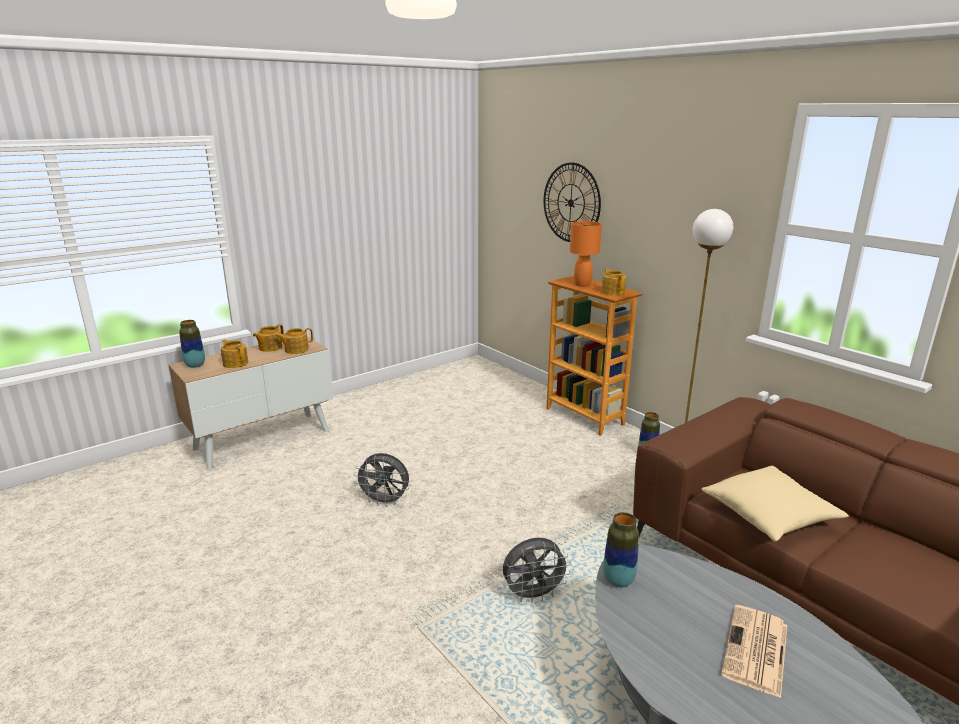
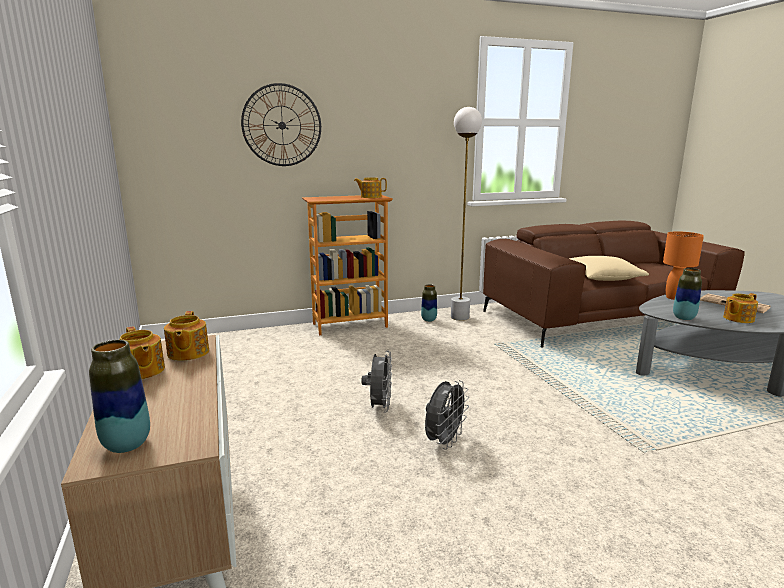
camera: 70 degrees left, 5 degrees down
teapot [221,339,248,368] -> teapot moved to [723,293,758,323]
grey fan [502,537,571,603] -> grey fan moved to [361,351,392,412]
orange table lamp [570,221,602,287] -> orange table lamp moved to [663,231,704,300]

